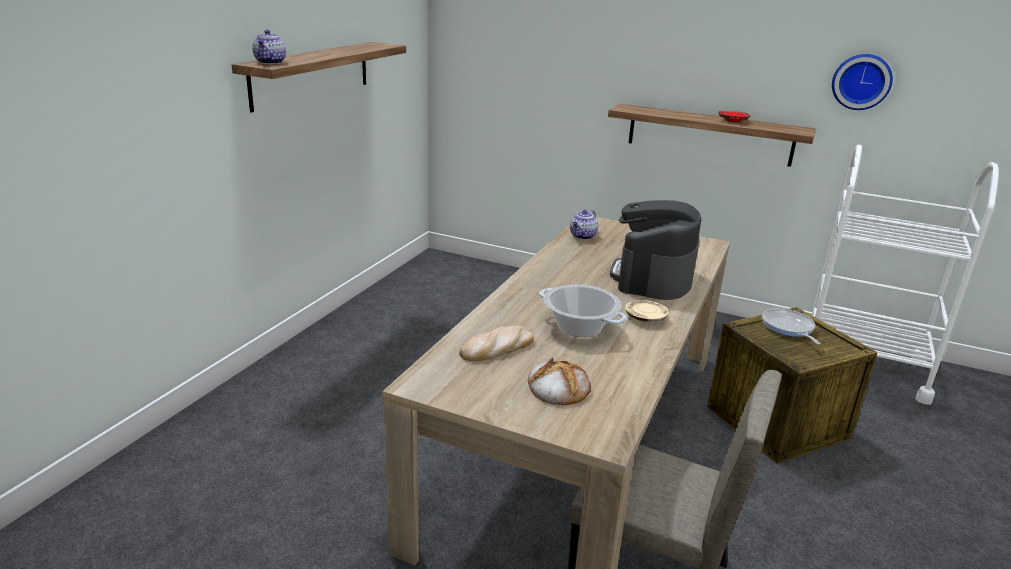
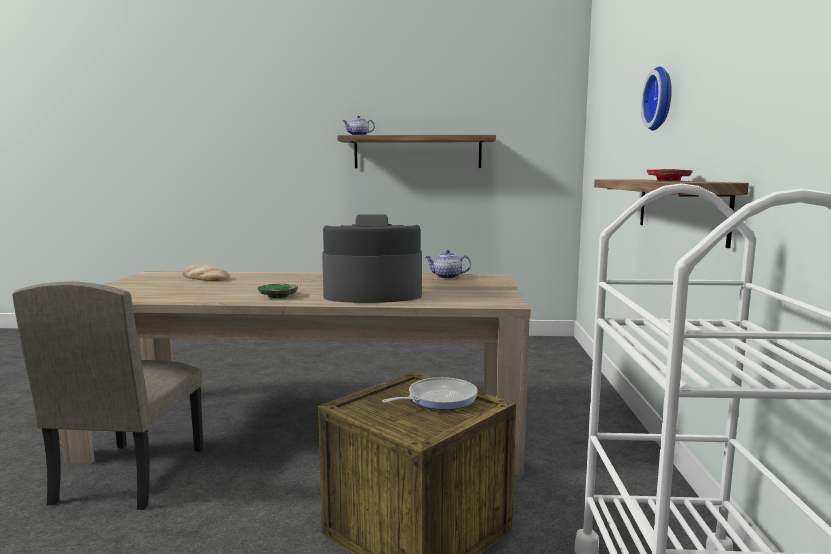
camera: 70 degrees right, 15 degrees down
bread [528,358,591,405] -> none
cooking pot [539,284,627,337] -> none
beige plate [625,300,669,323] -> green plate [258,284,298,298]
wall clock [832,54,893,110] -> wall clock moved to [641,66,672,131]

